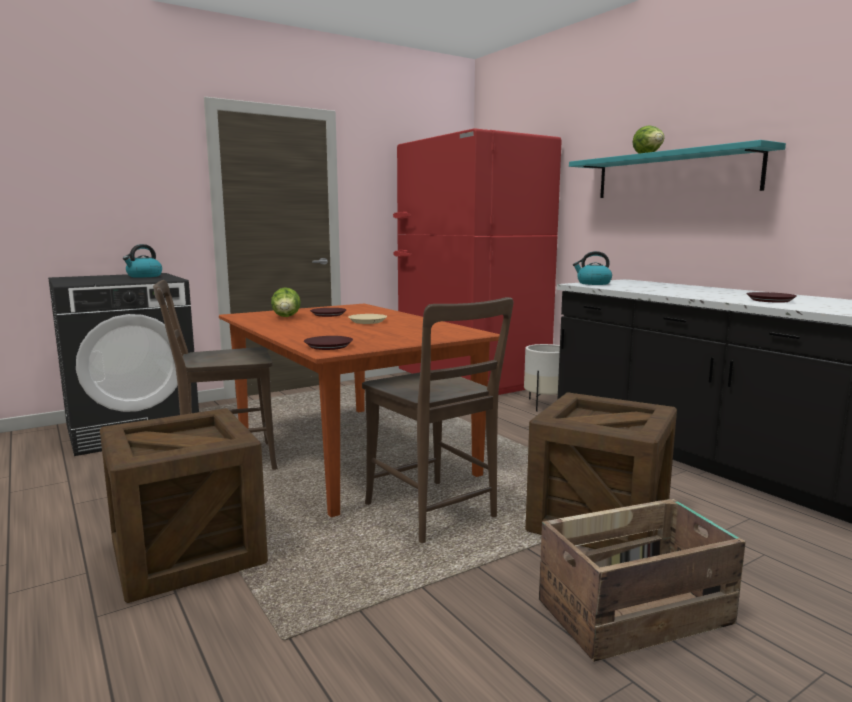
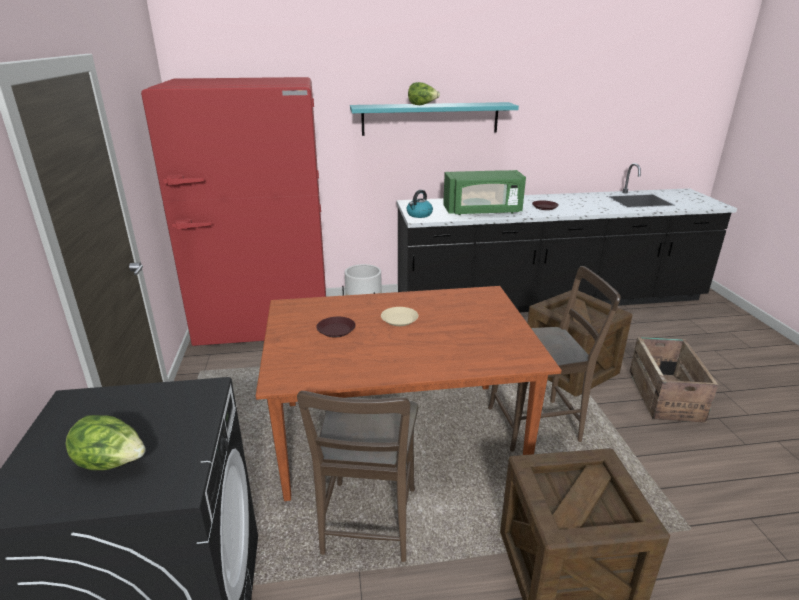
camera: 65 degrees left, 15 degrees up
kettle [123,244,162,278] -> none
lettuce [271,287,301,317] -> lettuce moved to [65,415,146,470]
brown plate [304,336,353,350] -> none
none -> green microwave [443,170,526,215]

